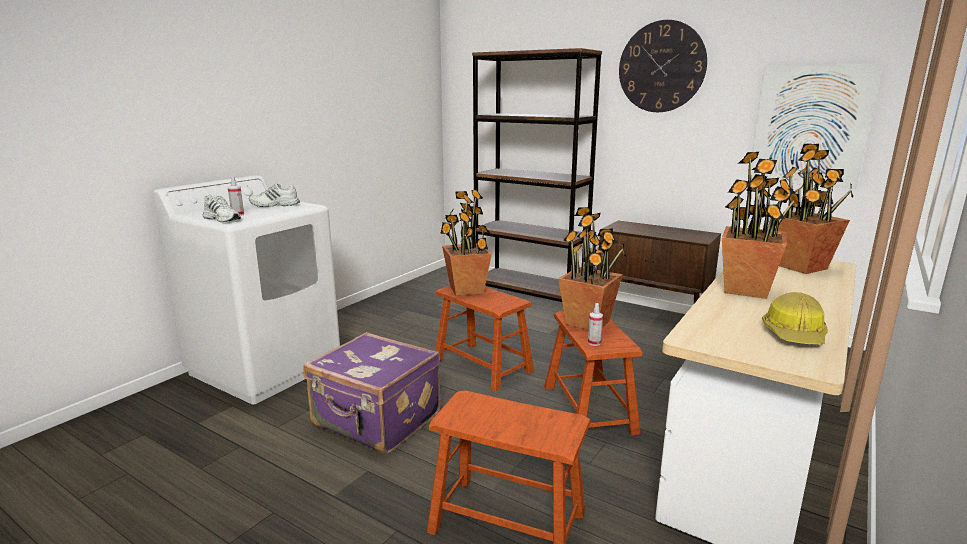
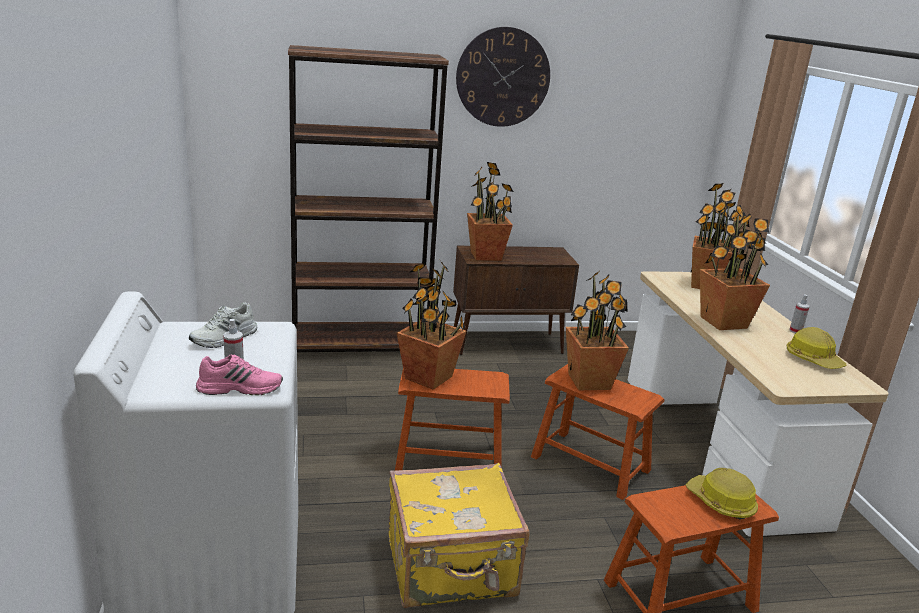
camera: 45 degrees left, 5 degrees up
white shoe [203,195,241,222] -> pink shoe [196,355,283,395]
purple suitcase [303,332,441,454] -> yellow suitcase [388,463,530,608]
spray bottle [588,303,603,346] -> spray bottle moved to [789,294,809,333]
picture [751,64,882,189] -> none
none -> potted plant [467,162,513,261]
none -> hard hat [686,468,758,520]

